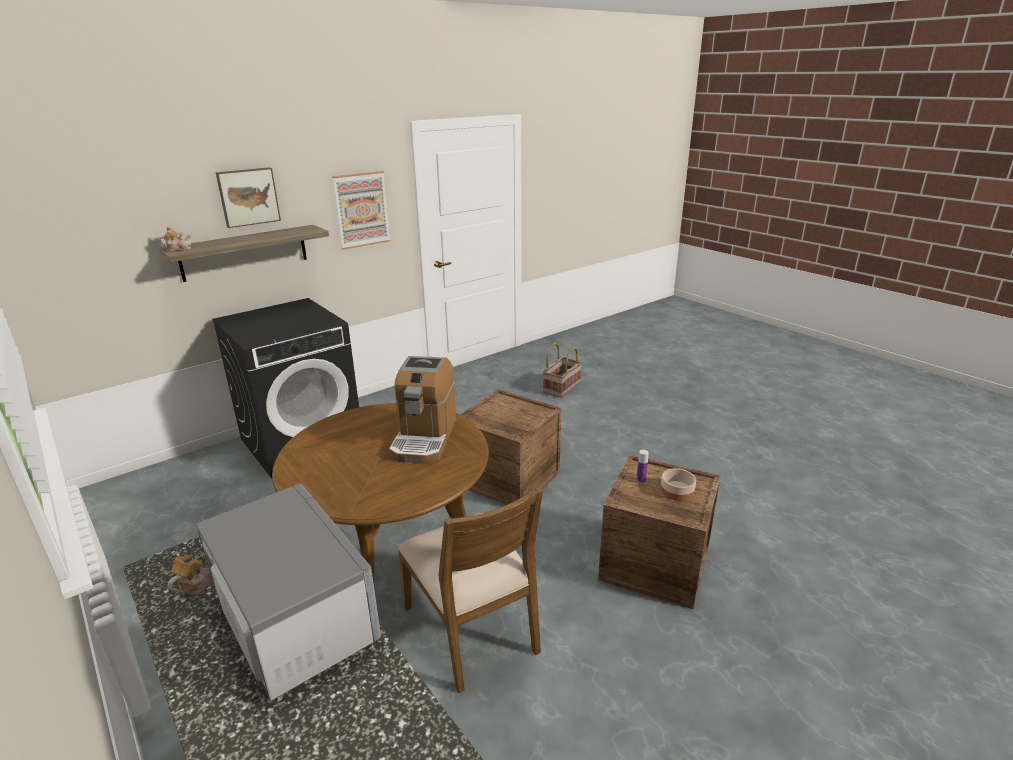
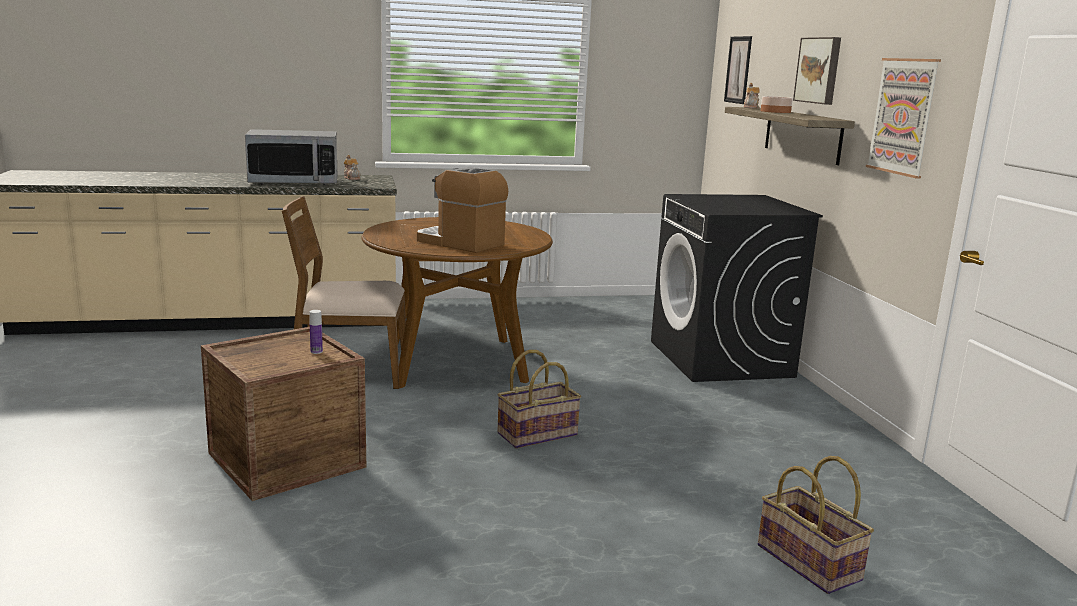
camera: 115 degrees right, 10 degrees down
crate [461,389,562,505] -> basket [497,350,581,448]
bowl [660,468,696,501] -> bowl moved to [761,96,793,113]
none -> picture [724,36,752,104]

